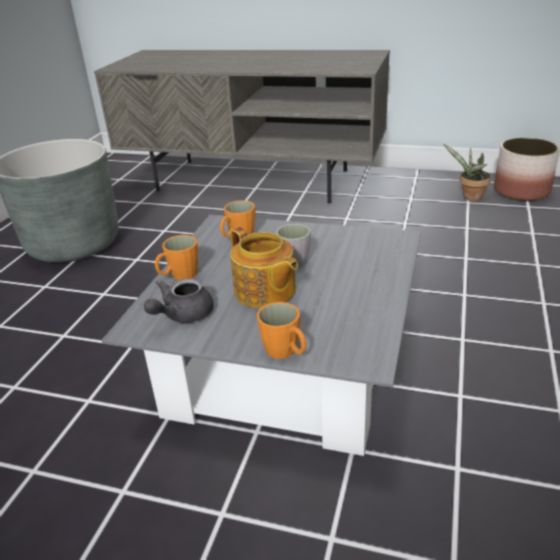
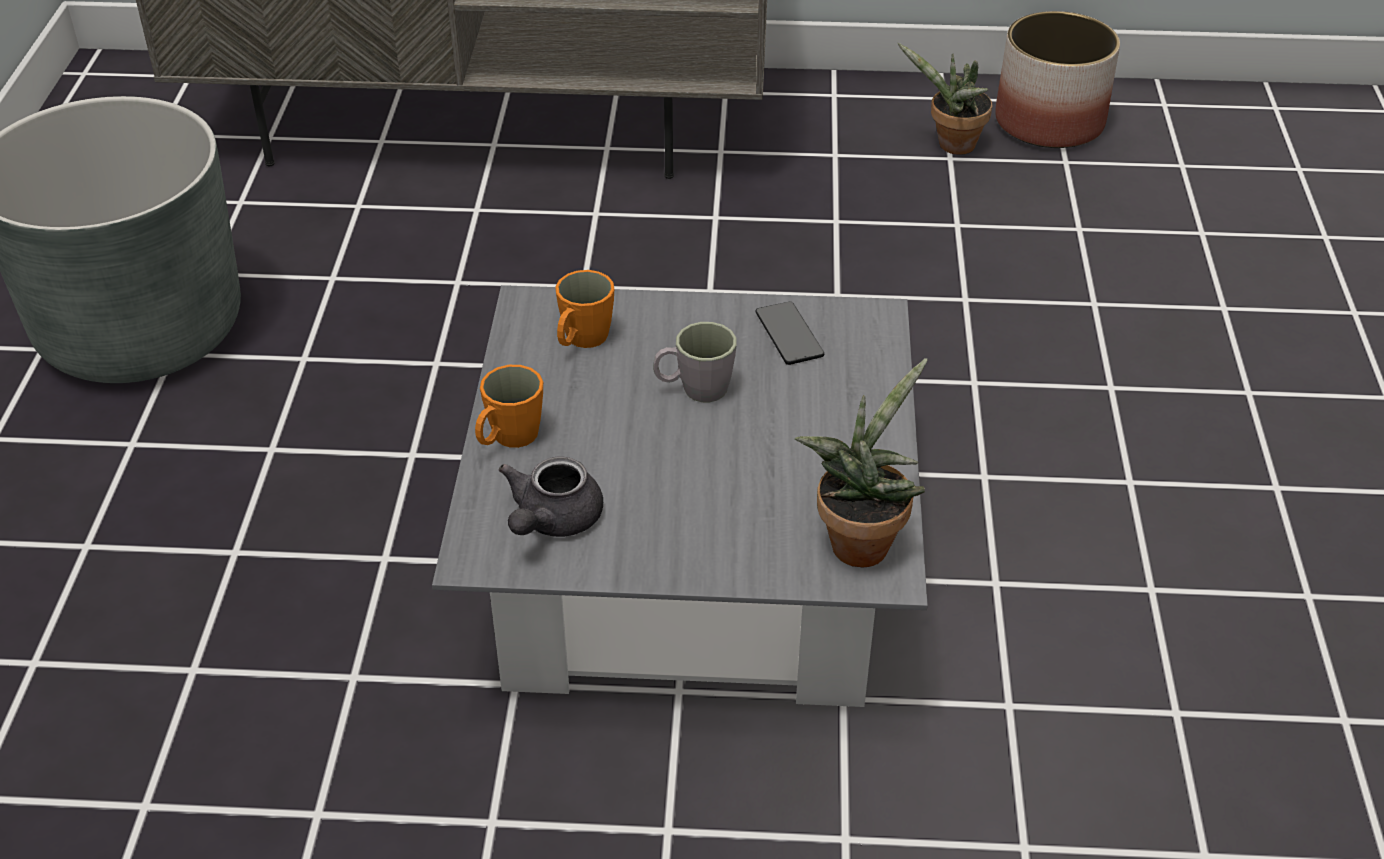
camera: 15 degrees left, 10 degrees up
teapot [230,227,298,309] -> none
orange mug [257,302,306,359] -> none
none -> phone [755,302,824,365]
none -> potted plant [795,358,928,568]

